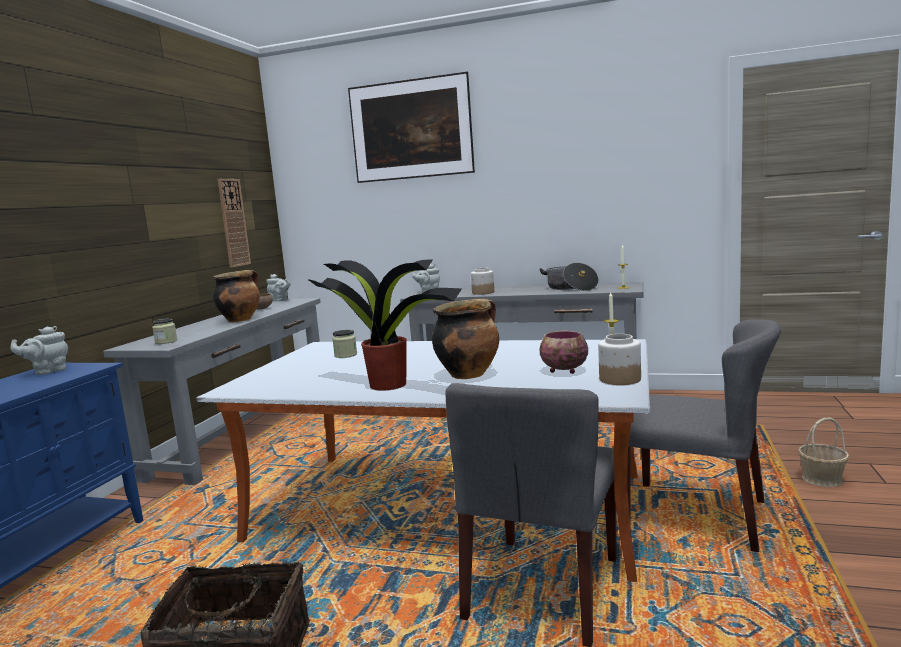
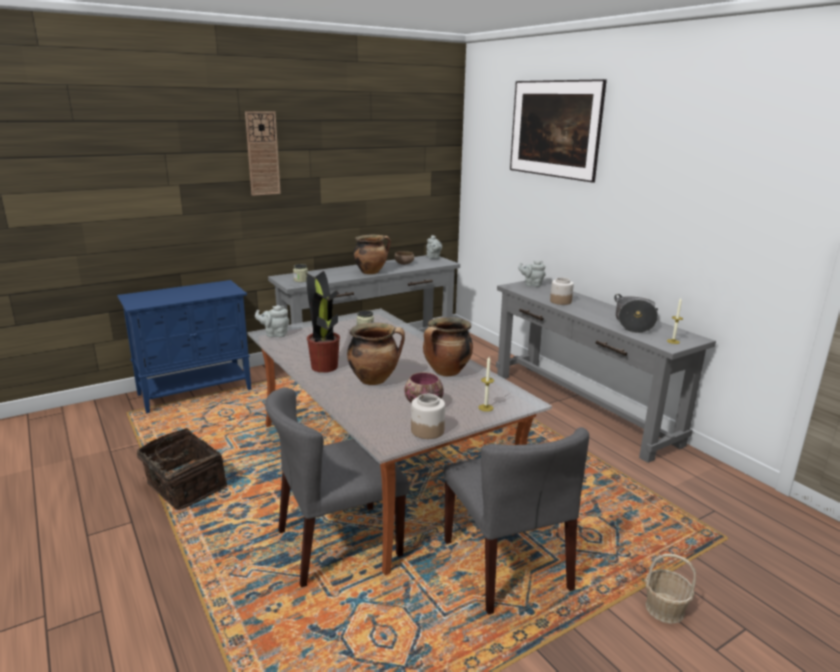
camera: 40 degrees right, 10 degrees up
grey teapot [10,326,68,375] -> grey teapot moved to [255,305,290,337]
wall clock [217,179,251,268] -> wall clock moved to [245,111,281,196]
none -> cooking pot [423,317,473,376]

